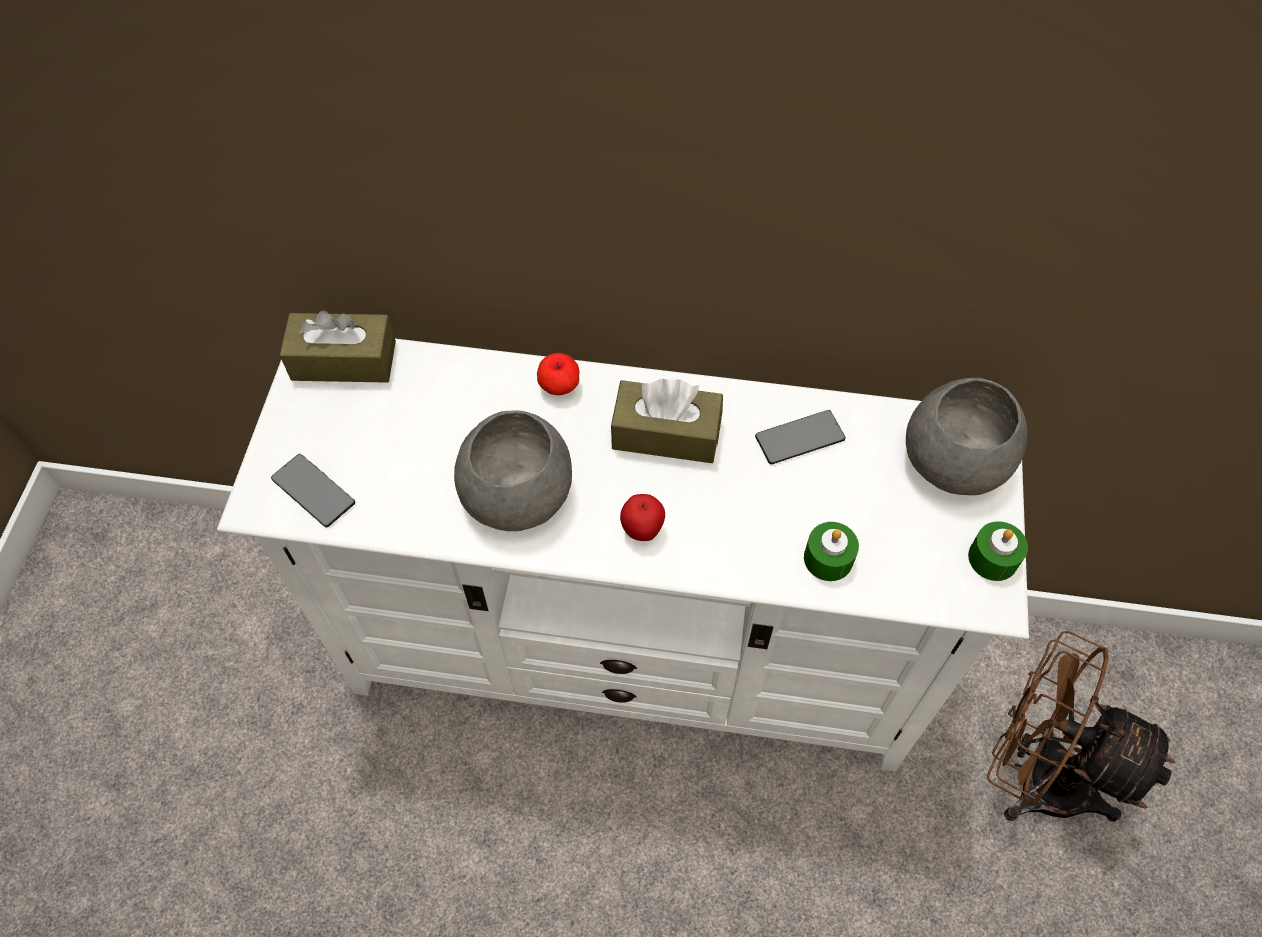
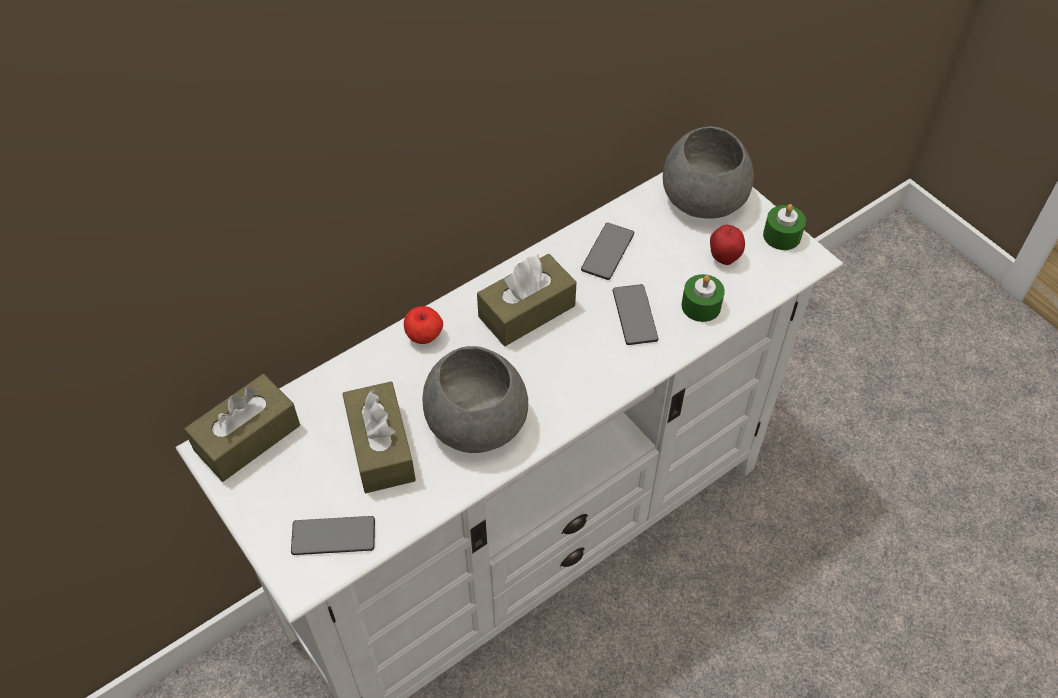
camera: 45 degrees left, 5 degrees down
apple [620,494,665,541] -> apple moved to [710,225,745,265]
brown fan [987,631,1175,822] -> none
none -> brown tissue box [342,381,416,493]
none -> phone [613,284,658,345]

